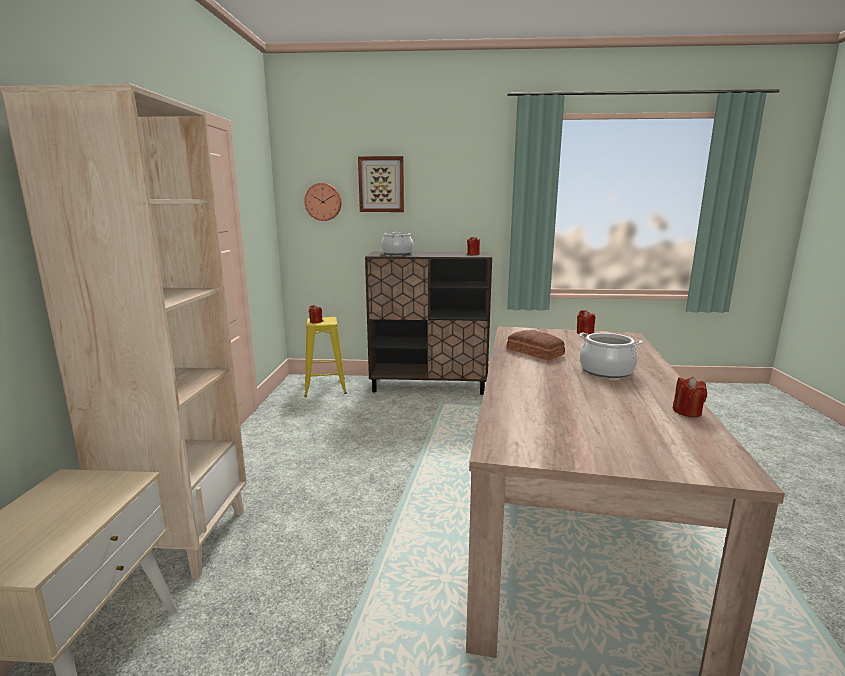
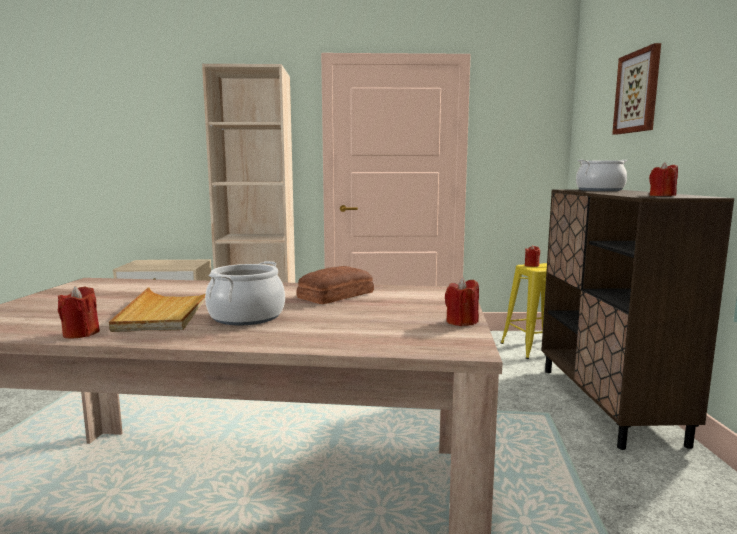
camera: 85 degrees right, 5 degrees down
wall clock [304,183,341,221] -> none
none -> beige tray [109,287,205,332]

